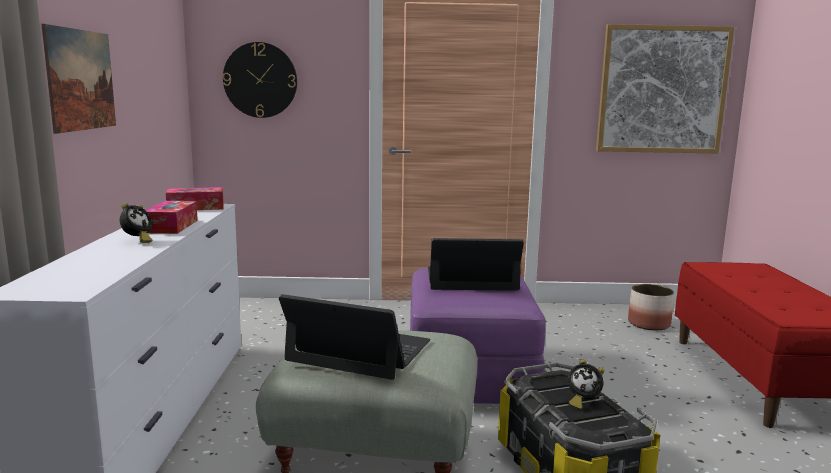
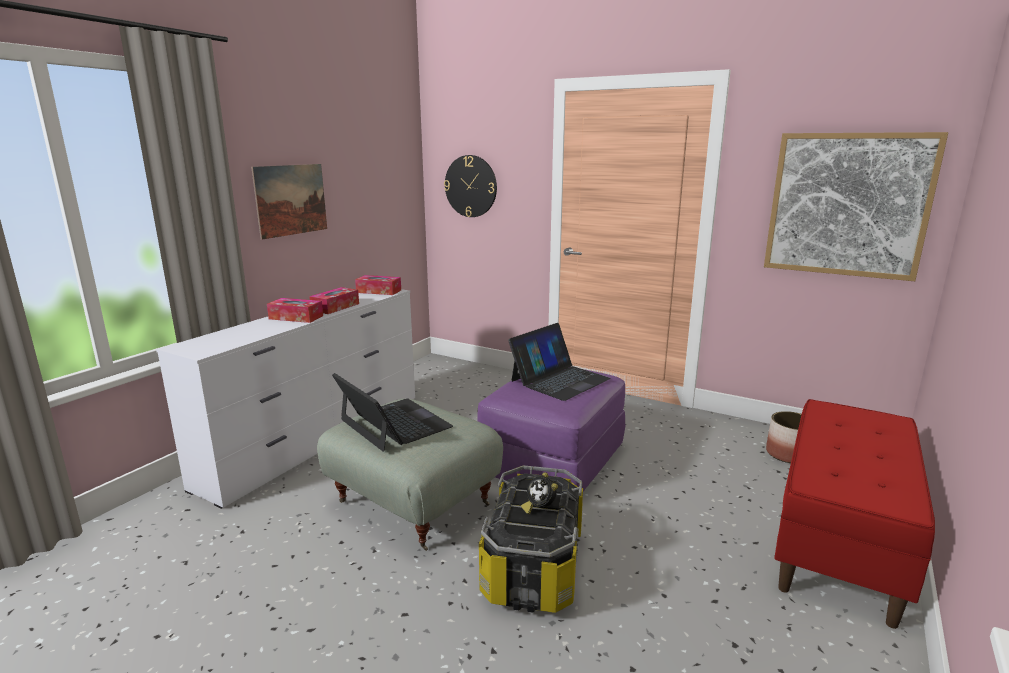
camera: 30 degrees right, 5 degrees up
alarm clock [120,203,153,243] -> tissue box [267,298,323,323]
laptop [428,238,524,291] -> laptop turned 105 degrees clockwise [508,323,611,401]

